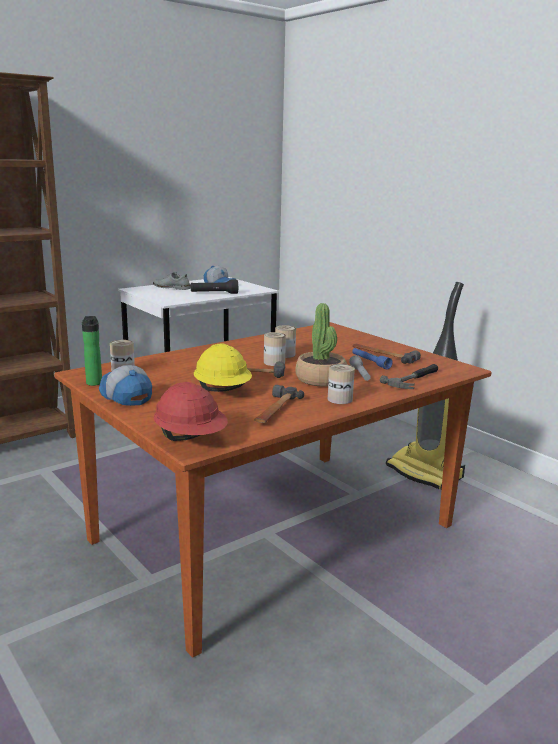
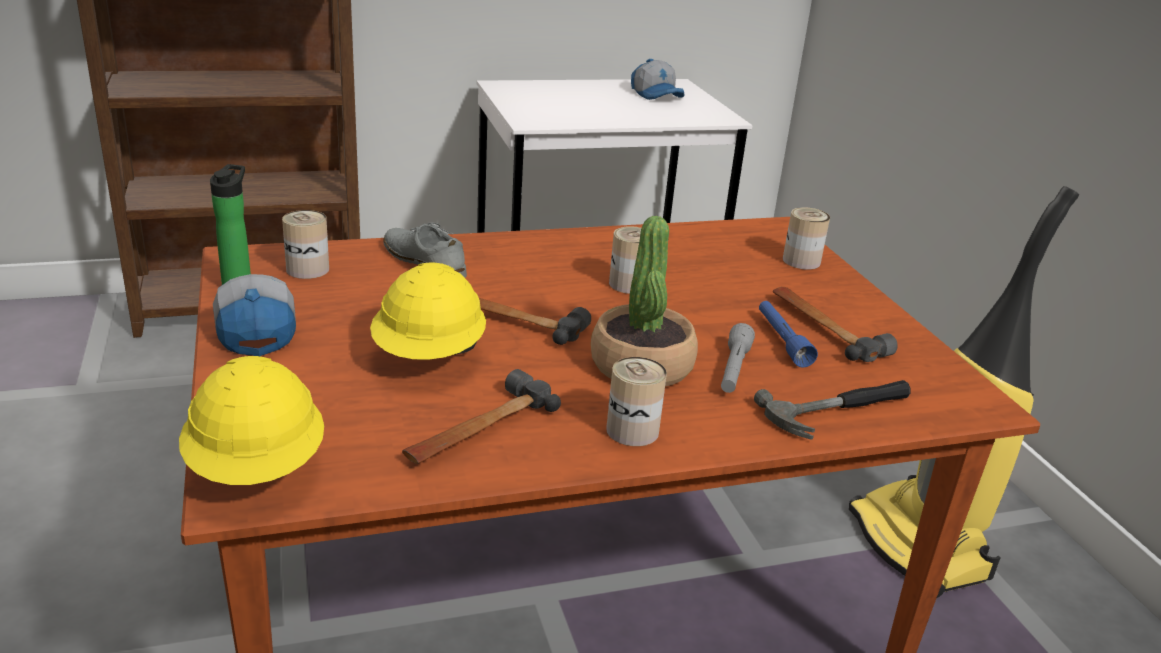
camera: 20 degrees right, 10 degrees up
grey shoe [153,272,191,290] -> grey shoe moved to [384,222,467,278]
red hard hat [154,382,228,441] -> yellow hard hat [179,356,324,485]
black flashlight [191,280,238,294] -> none
can [264,332,286,366] -> can moved to [783,207,830,270]

